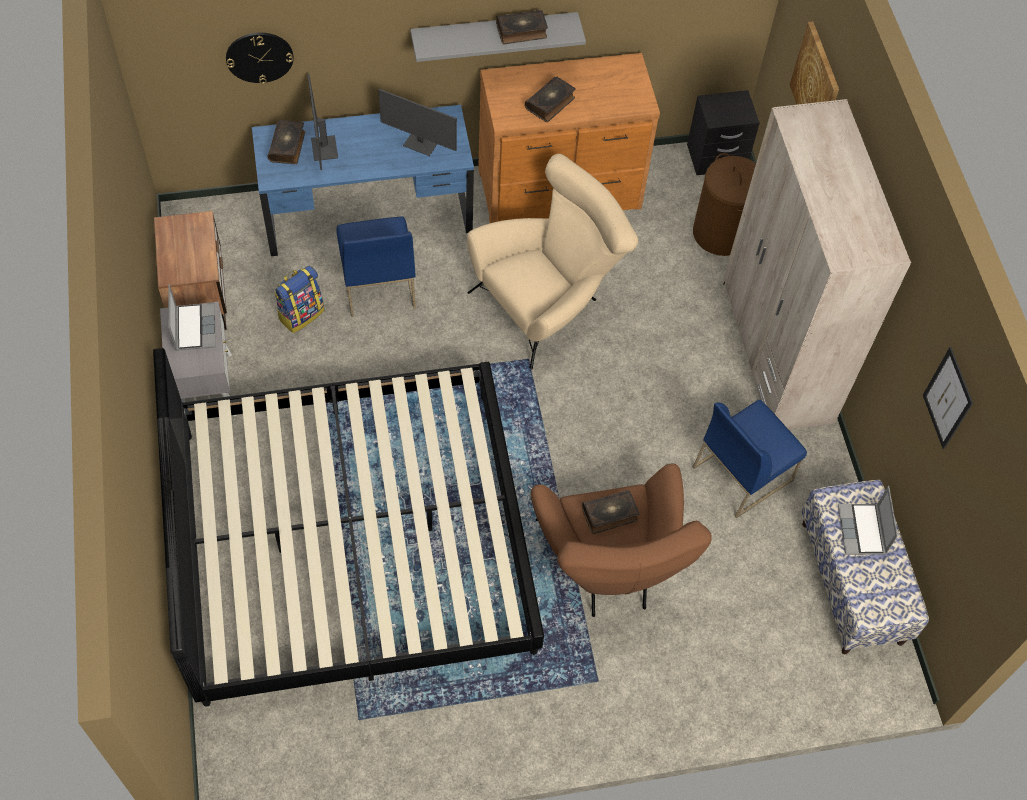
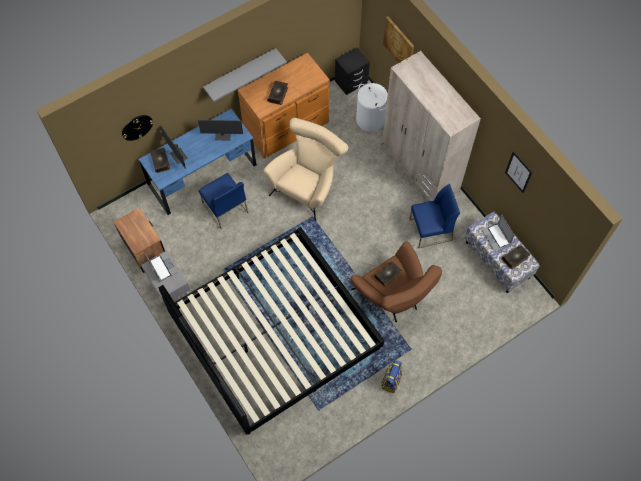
camera: 20 degrees left, 5 degrees up
backpack [274,266,324,333] -> backpack moved to [381,360,403,393]
book [496,10,548,44] -> book moved to [502,245,530,270]
brown laundry basket [693,153,756,256] -> white laundry basket [356,83,388,132]
blue chair [693,400,807,518] -> blue chair turned 135 degrees counterclockwise [409,184,460,248]

